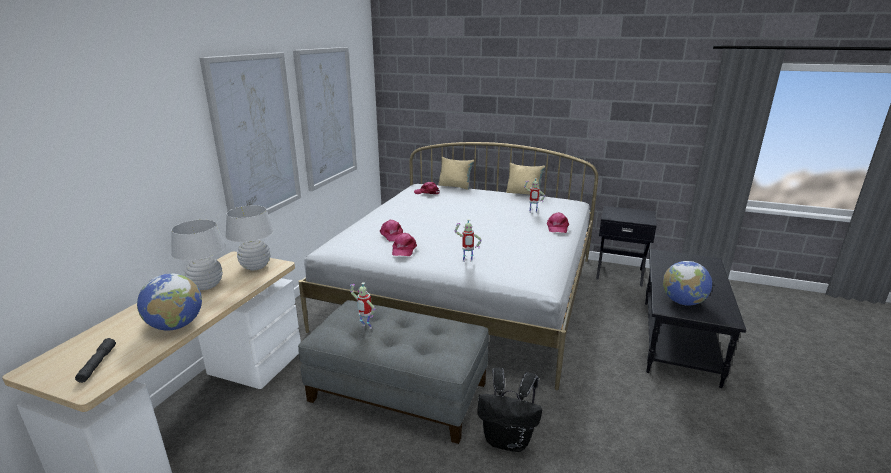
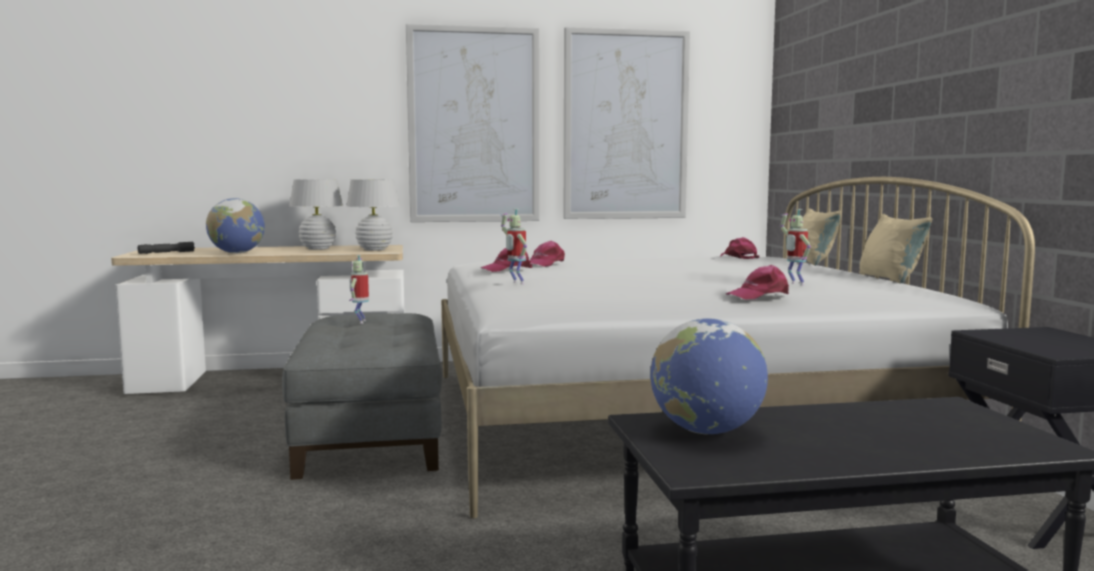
camera: 60 degrees right, 15 degrees down
black backpack [477,367,542,452] -> none

